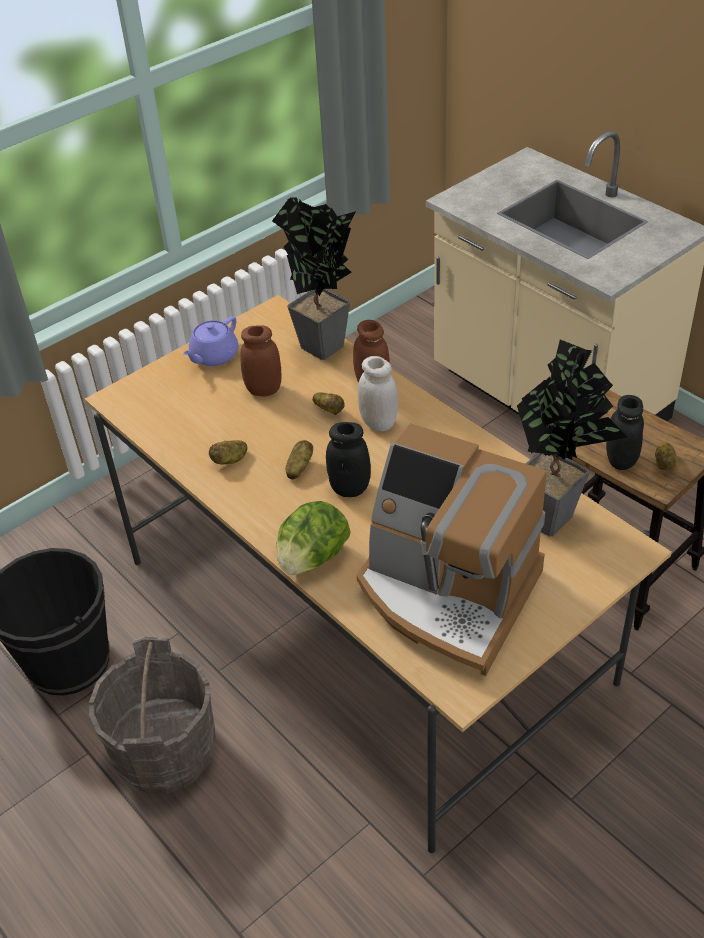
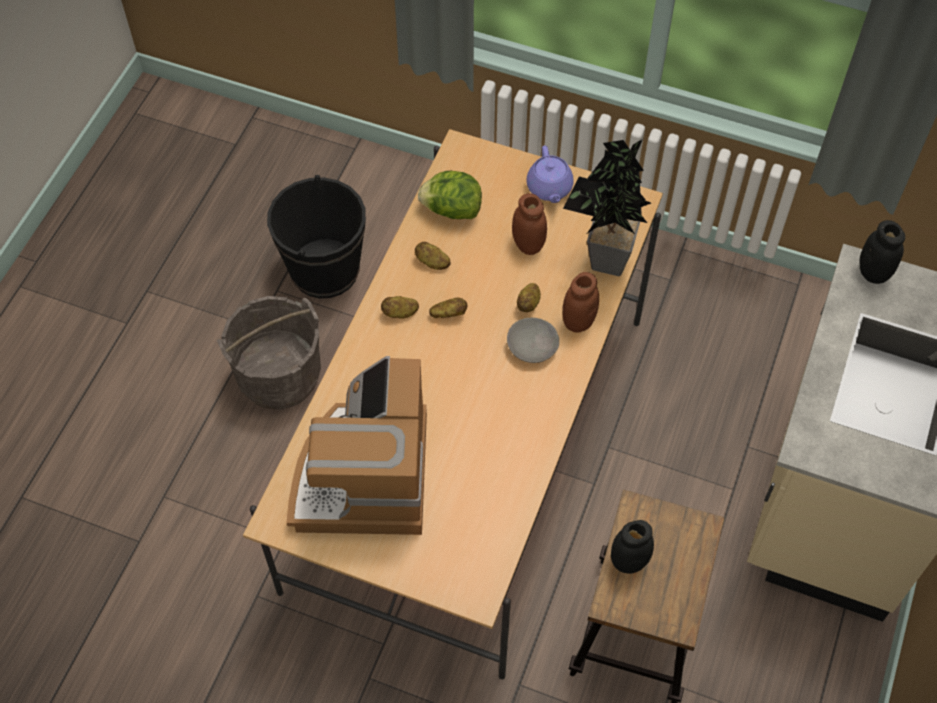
camera: 60 degrees right, 15 degrees up
purple teapot [183,316,238,366] -> purple teapot turned 105 degrees counterclockwise [526,145,574,203]
lettuce [277,501,350,575] -> lettuce moved to [418,171,482,219]
black jar [326,422,371,497] -> black jar moved to [859,220,905,284]
white jar [358,356,398,432] -> grey bowl [507,318,559,363]
potted plant [517,340,628,536] -> none
potato [655,442,677,470] -> potato moved to [381,296,419,319]

